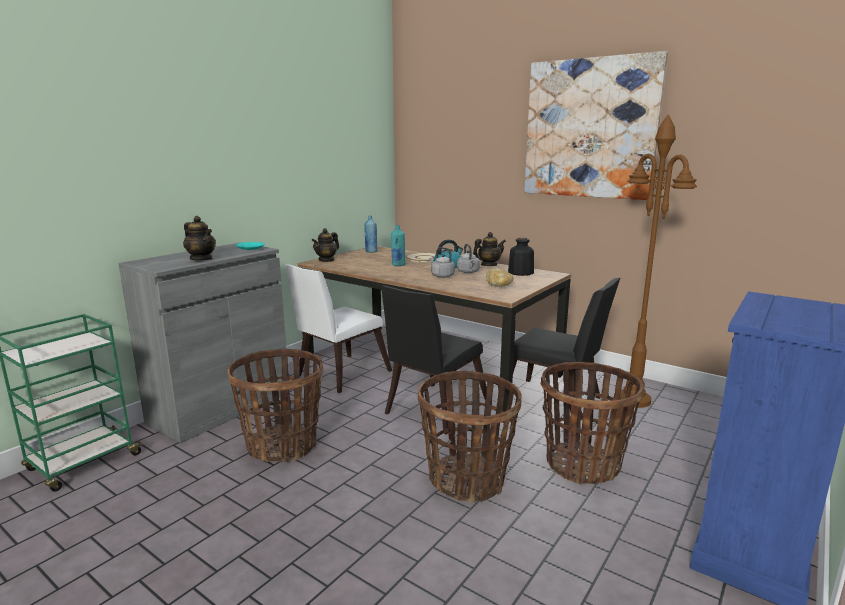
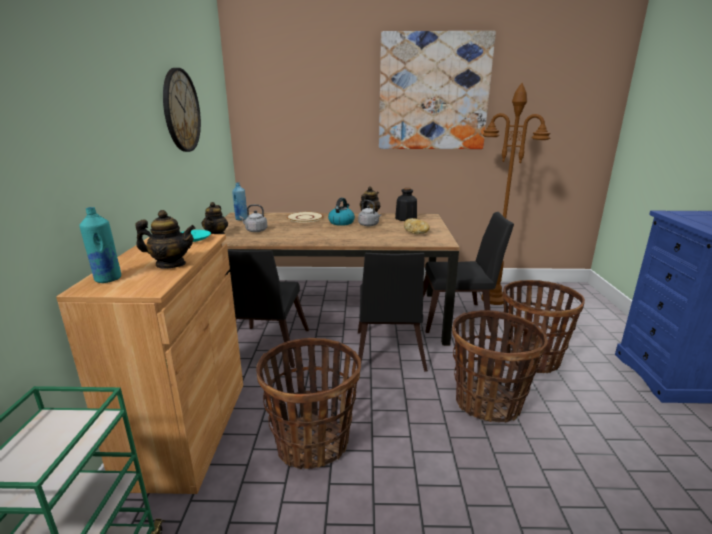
camera: 35 degrees left, 5 degrees up
grey cabinet [118,243,290,443] -> brown cabinet [56,234,243,494]
white chair [285,264,392,393] -> black chair [225,250,309,368]
turquoise bottle [391,225,406,266] -> turquoise bottle moved to [79,207,121,283]
grey kettle [429,247,455,278] -> grey kettle moved to [239,204,267,232]
none -> wall clock [163,68,201,152]

